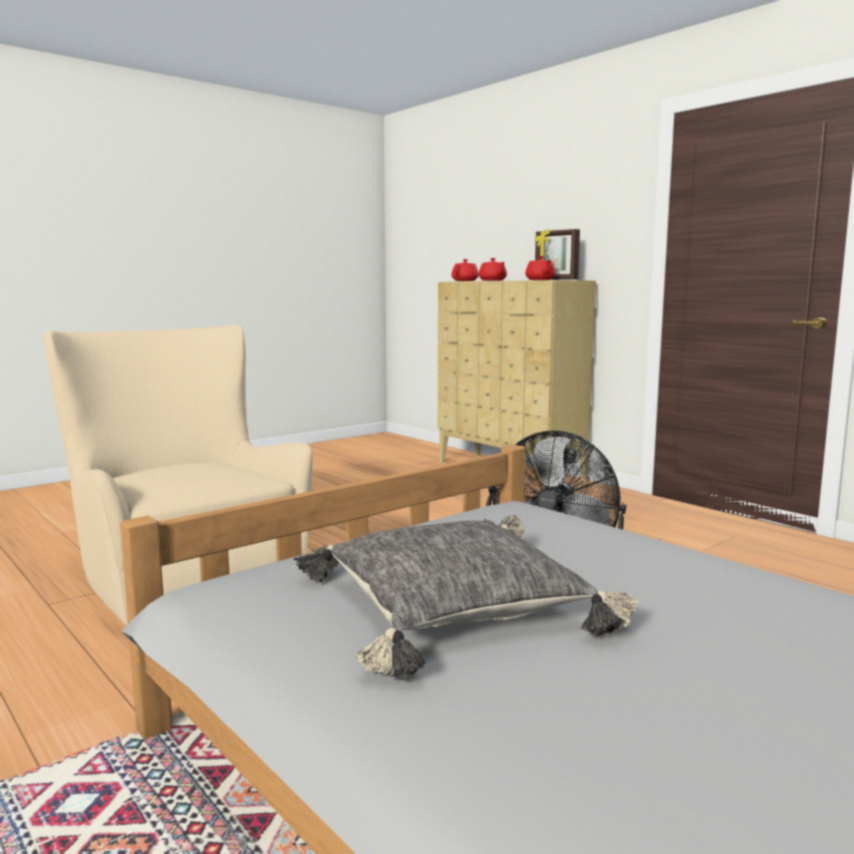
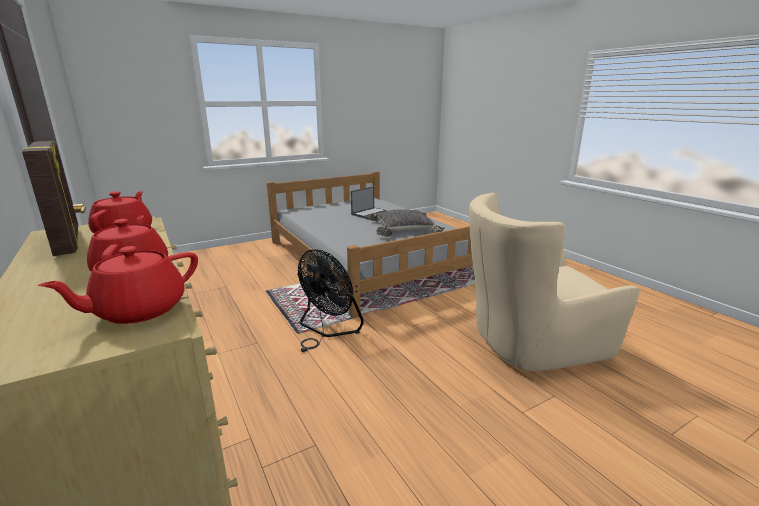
camera: 170 degrees left, 10 degrees up
beige armchair [44,325,313,625] -> beige armchair turned 105 degrees clockwise [469,193,640,371]
none -> laptop [351,186,387,220]

